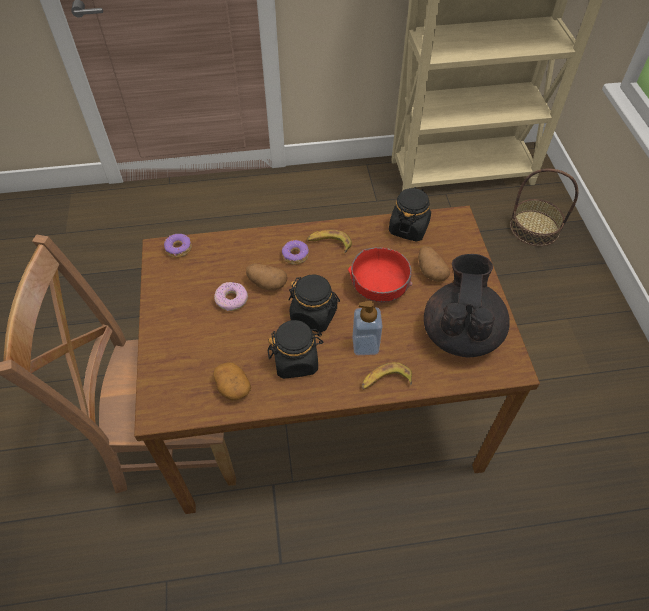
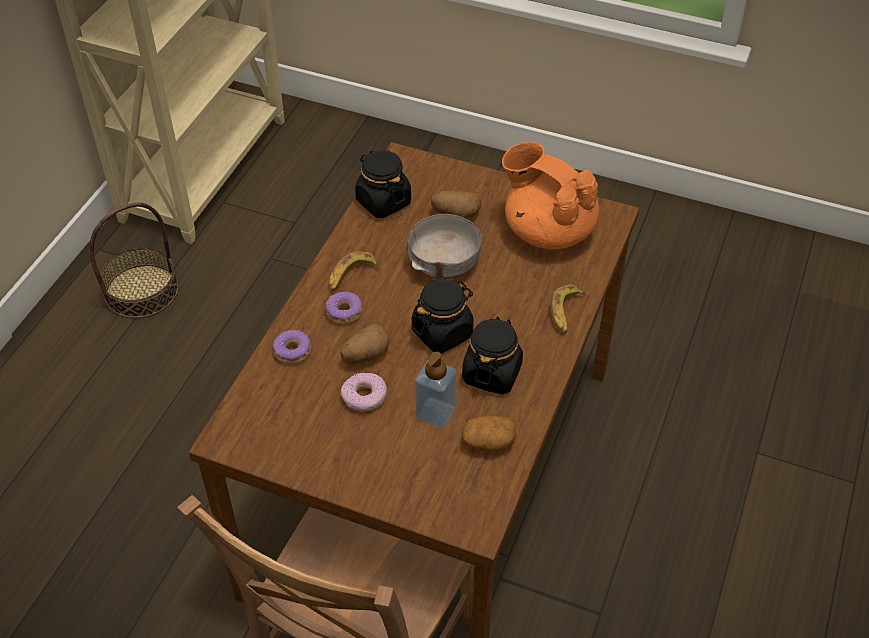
camera: 60 degrees left, 5 degrees down
donut [164,234,192,258] -> donut moved to [273,330,311,364]
red bowl [348,247,412,302] -> grey bowl [407,214,482,279]
soap dispenser [352,301,383,355] -> soap dispenser moved to [415,352,457,428]
black teapot [424,254,510,357] -> orange teapot [502,142,599,250]
basket [510,169,578,246] -> basket moved to [90,202,179,318]

